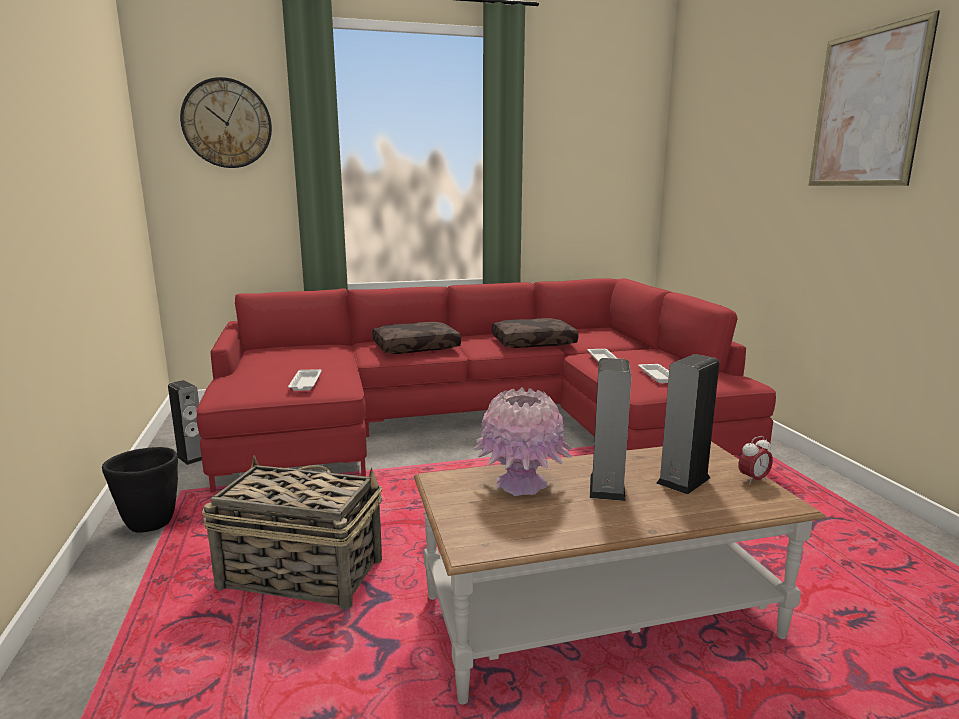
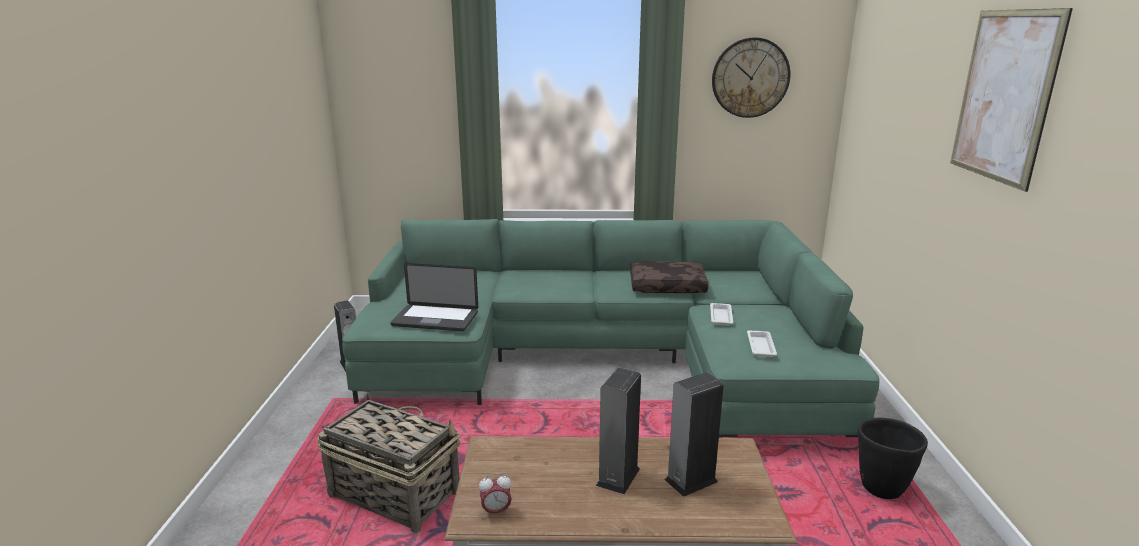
camera: 15 degrees right, 5 degrees up
black planter [102,447,178,533] -> black planter moved to [858,418,928,499]
wall clock [180,77,272,168] -> wall clock moved to [712,37,790,118]
red sofa [196,278,776,493] -> green sofa [342,219,880,438]
white tray [288,369,322,391] -> laptop [390,263,478,331]
brown pillow [372,322,461,354] -> none
pink vase [473,387,572,496] -> none
alarm clock [738,436,773,485] -> alarm clock moved to [479,473,512,517]

